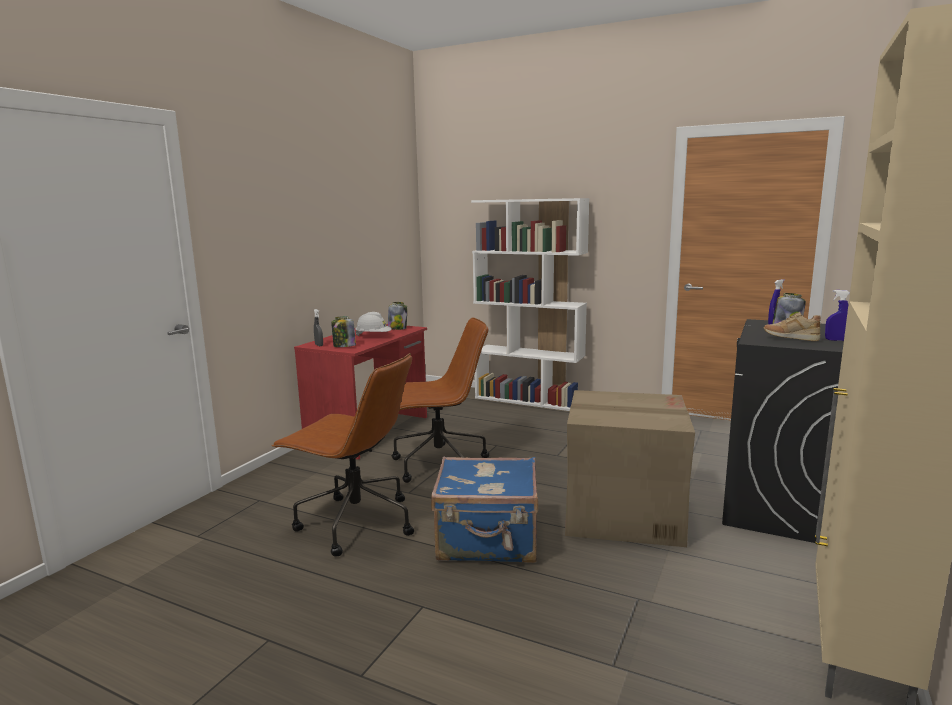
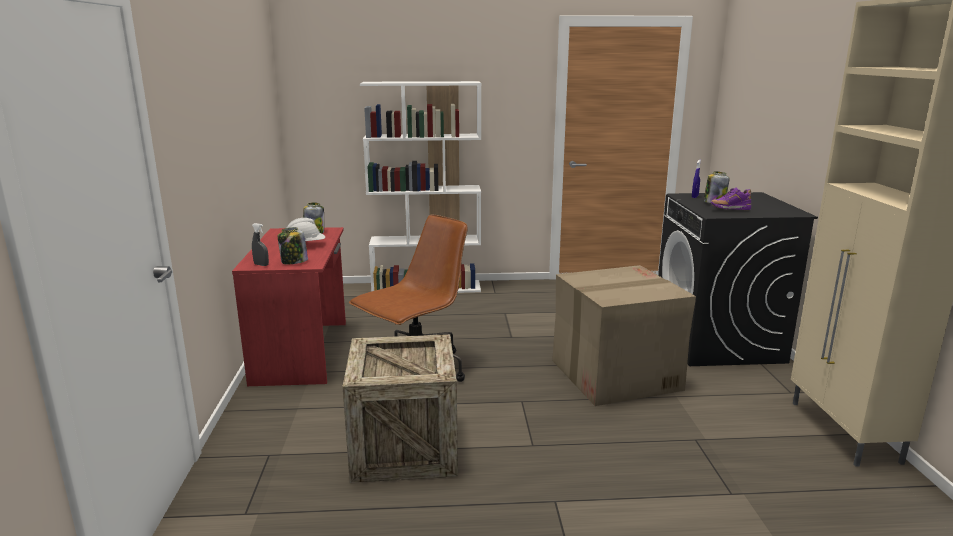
camera: 30 degrees left, 5 degrees up
brown office chair [271,353,414,557] -> crate [342,334,458,483]
blue suitcase [431,457,538,563] -> none
beige shoe [763,312,821,341] -> purple shoe [711,188,751,210]
blue spray bottle [825,290,850,341] -> none

